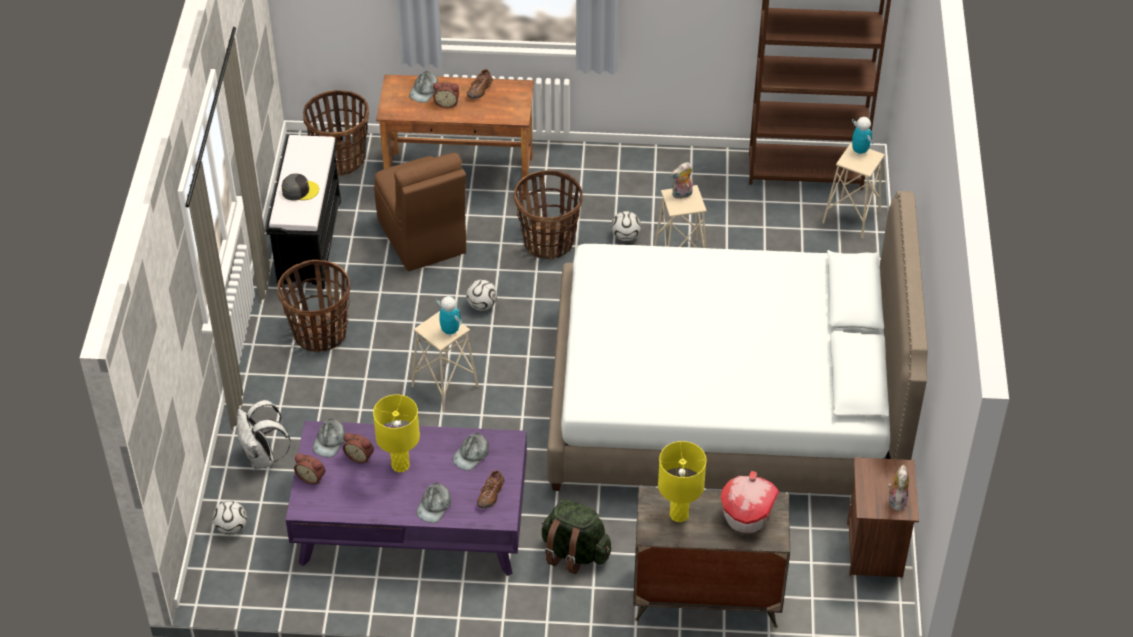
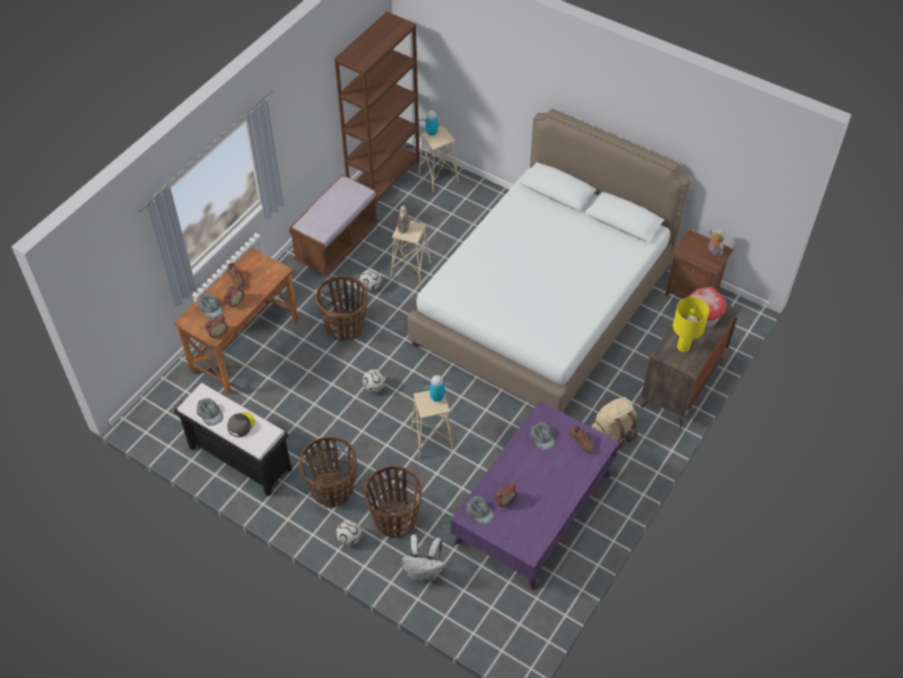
camera: 60 degrees left, 5 degrees up
football [213,501,247,535] -> football moved to [336,520,362,546]
alarm clock [294,454,325,485] -> alarm clock moved to [205,315,228,338]
basket [303,90,369,176] -> basket moved to [364,465,423,538]
yellow table lamp [373,395,420,472] -> none
brown chair [374,153,466,271] -> none
grey cap [416,482,451,523] -> grey cap moved to [197,398,223,426]
green backpack [542,500,611,574] -> beige backpack [591,397,638,449]
none -> brown bench [289,175,379,276]

